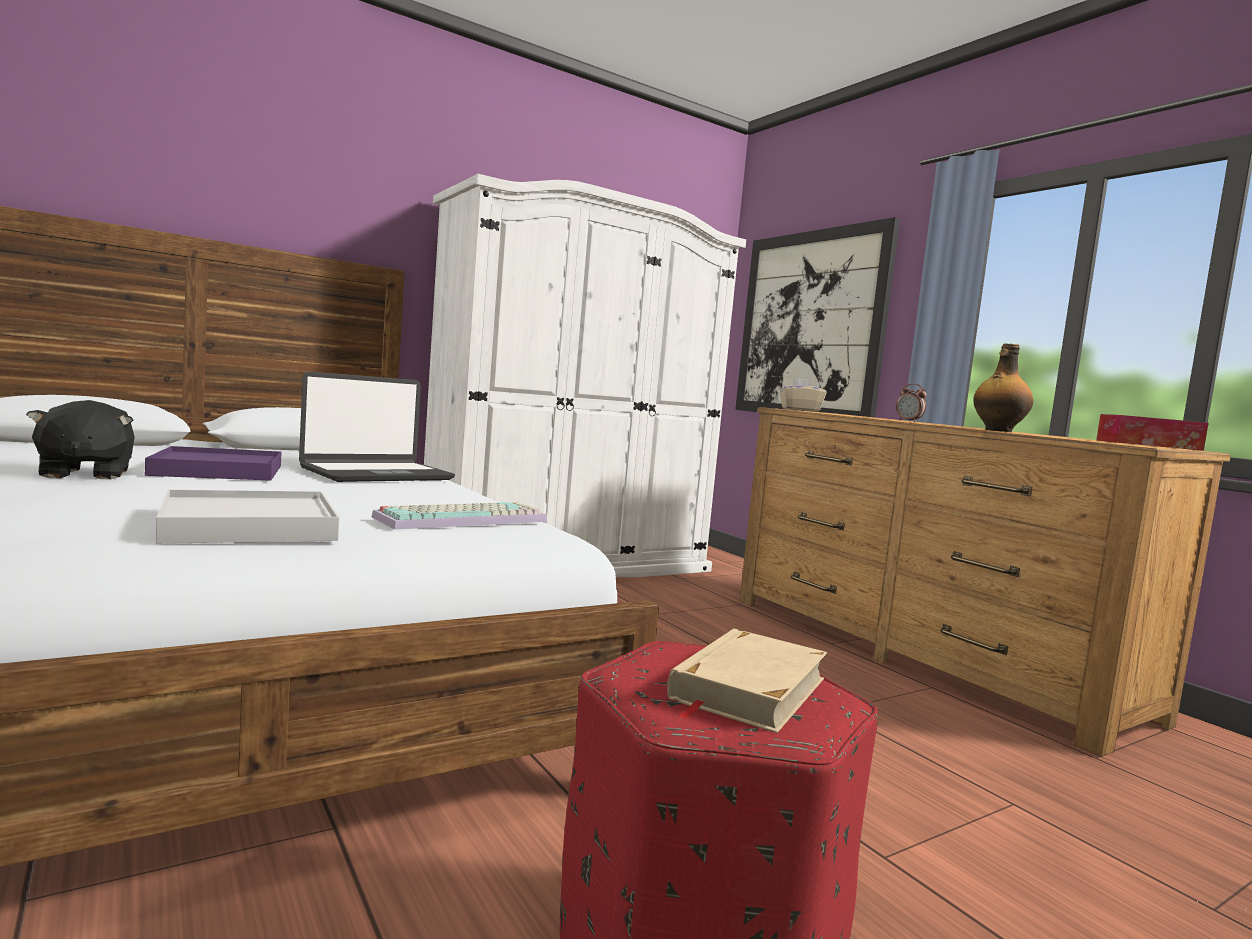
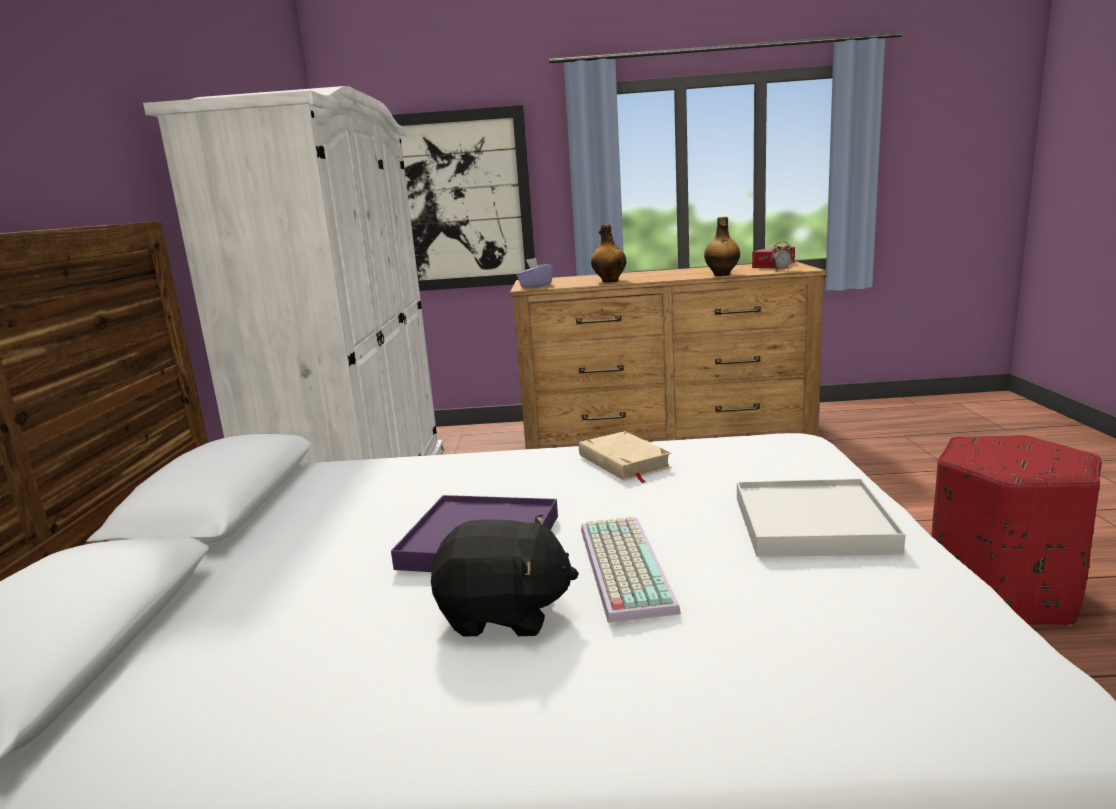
camera: 55 degrees left, 10 degrees up
laptop [299,372,455,482] -> none
keyboard [371,502,547,530] -> keyboard moved to [581,517,681,623]
beige book [667,629,827,733] -> beige book moved to [579,431,672,483]
beige tissue box [780,378,826,412] -> purple tissue box [516,258,553,288]
alarm clock [896,384,927,422] -> alarm clock moved to [771,242,792,271]
none -> bottle [591,224,626,282]

